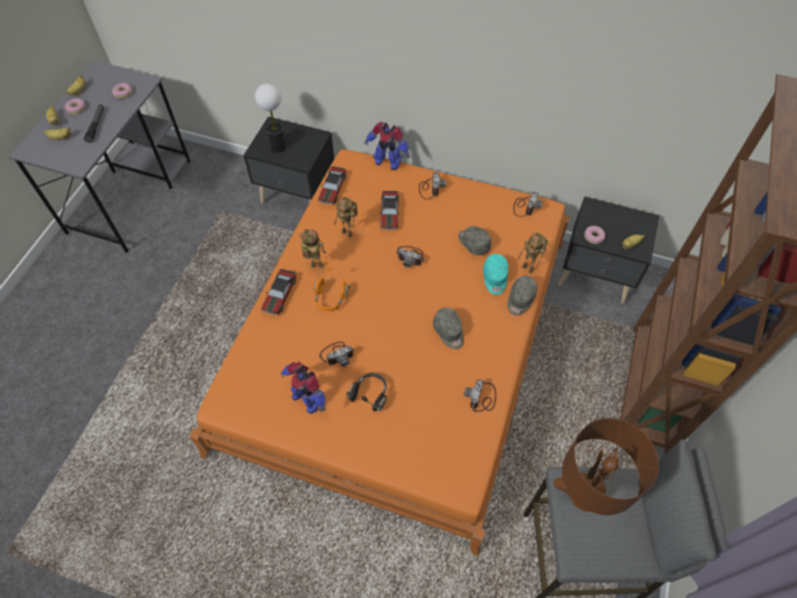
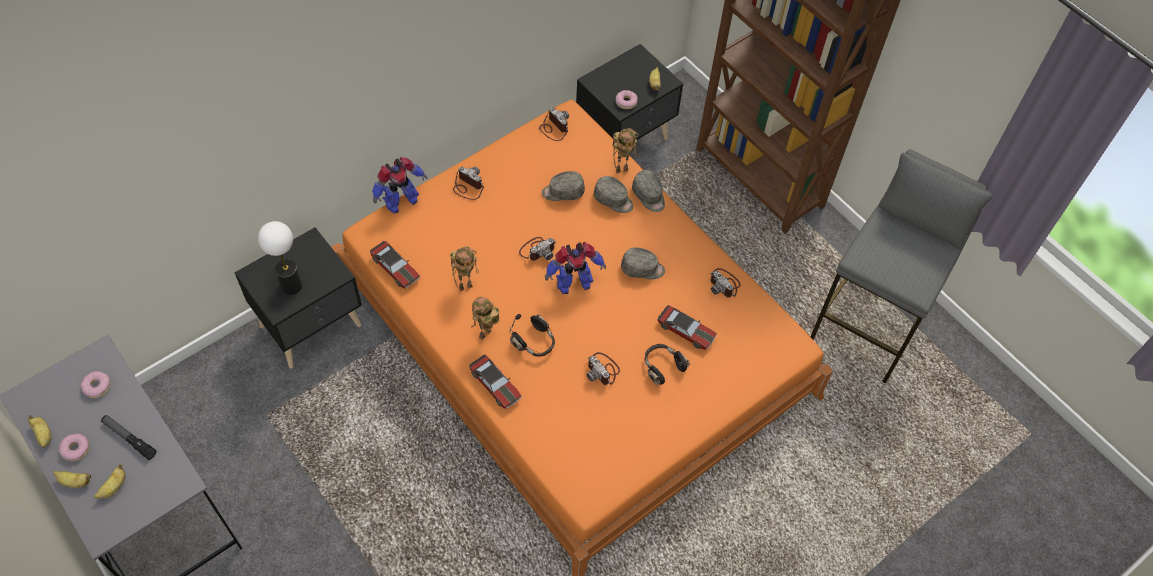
camera: 60 degrees left, 0 degrees up
toy robot [281,362,326,414] -> toy robot moved to [545,242,606,294]
orange headphones [313,267,350,311] -> black headphones [509,314,555,357]
camera [319,341,355,367] -> camera turned 135 degrees clockwise [587,352,620,385]
toy car [379,191,400,230] -> toy car moved to [657,305,717,350]
turquoise cap [483,254,508,295] -> grey cap [594,176,633,213]
brown table lamp [553,418,659,515] -> none

